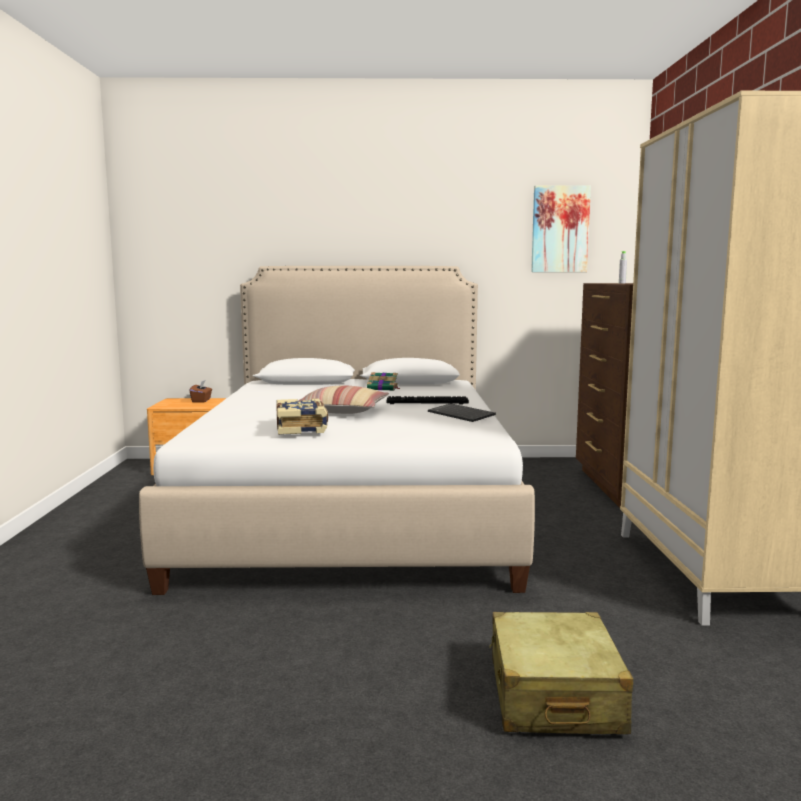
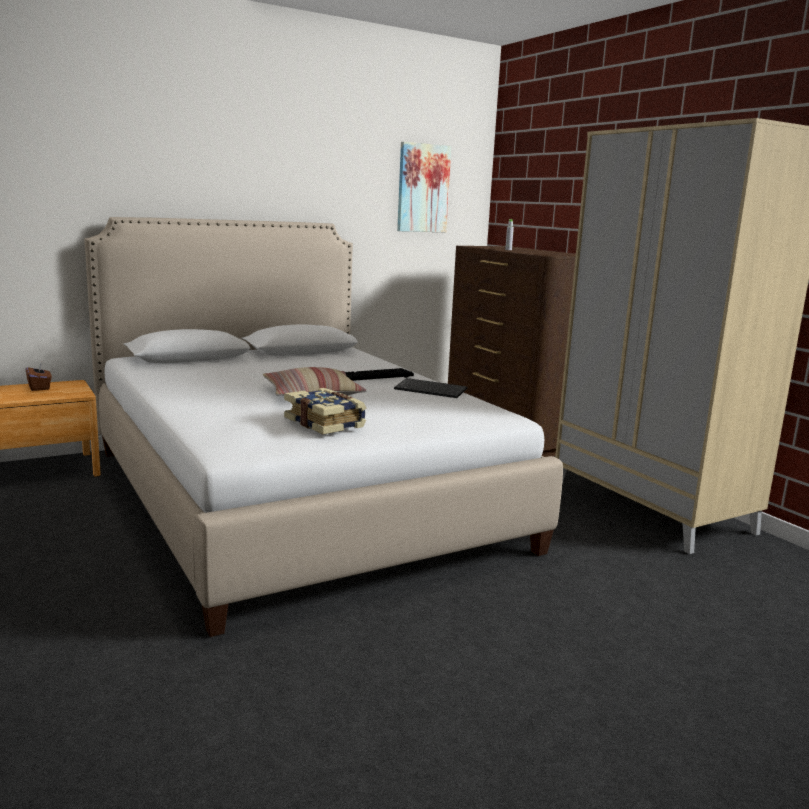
camera: 30 degrees left, 5 degrees up
book [367,372,399,391] -> none
beige suitcase [489,612,633,734] -> none

